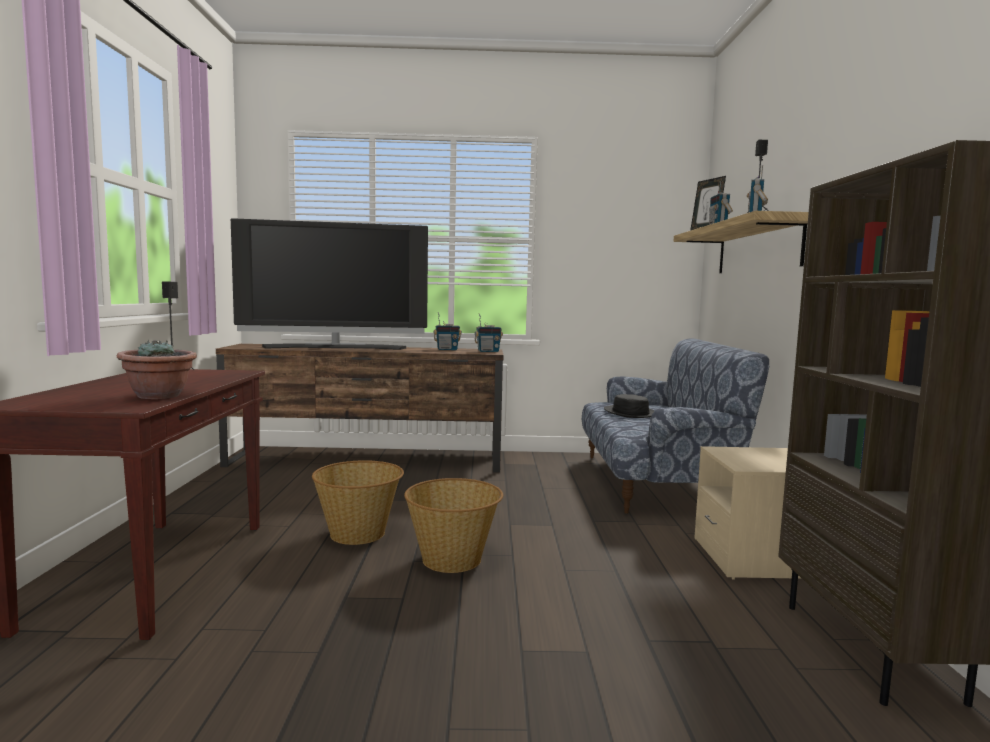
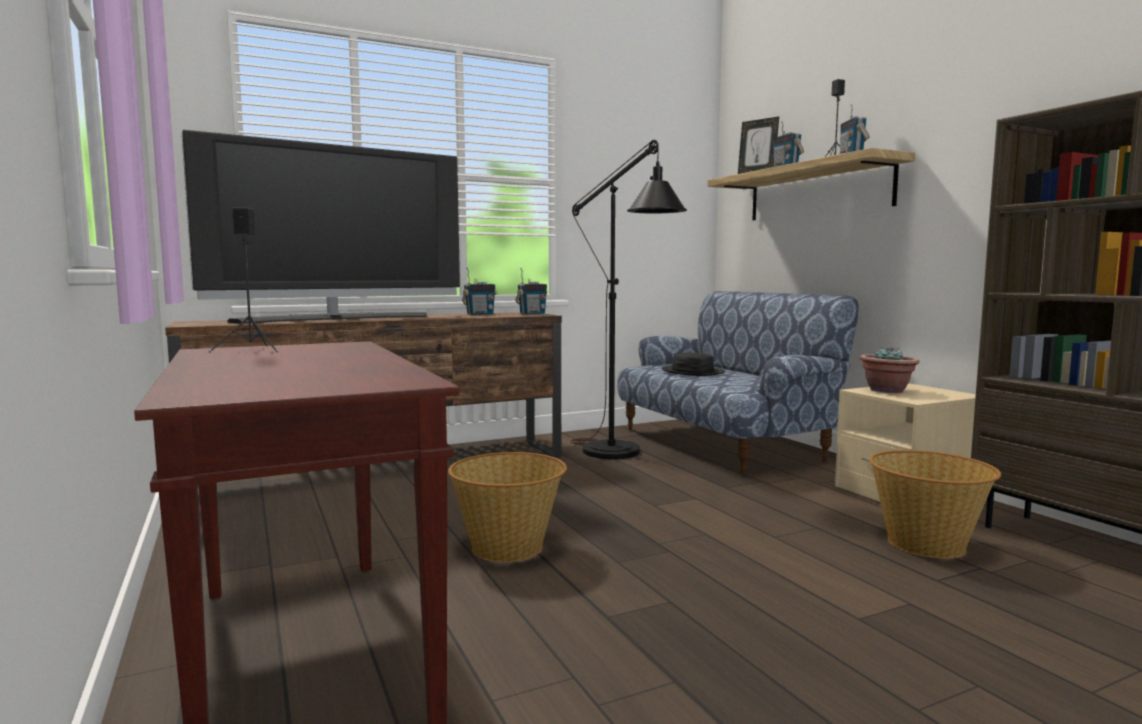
camera: 25 degrees left, 0 degrees up
potted plant [117,340,197,399] -> potted plant moved to [860,347,920,393]
basket [404,478,503,573] -> basket moved to [869,450,1001,559]
none -> black floor lamp [570,140,687,459]

